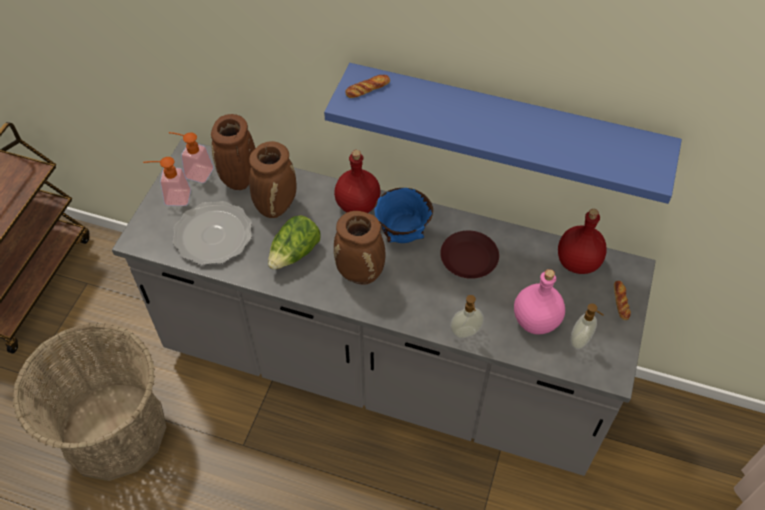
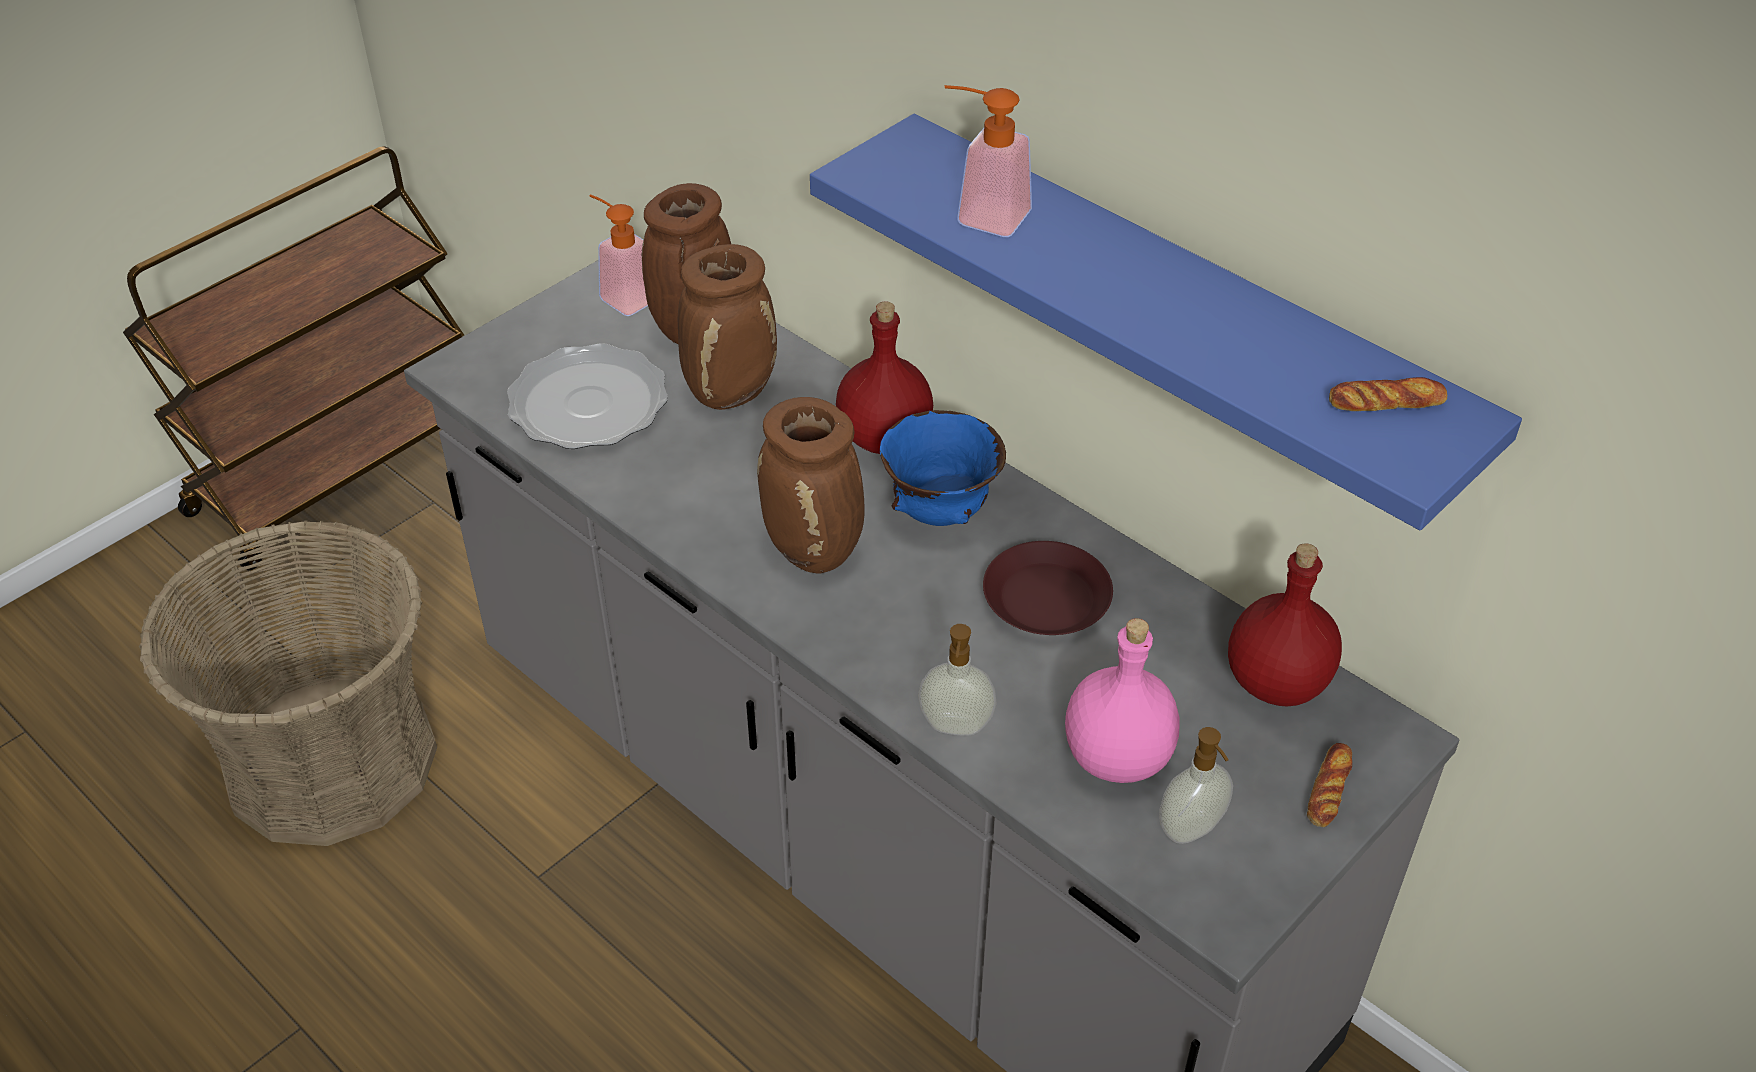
camera: 25 degrees right, 10 degrees down
soap dispenser [143,157,191,206] -> soap dispenser moved to [945,85,1032,237]
lettuce [268,215,321,270] -> none
bread [345,75,390,98] -> bread moved to [1329,377,1447,411]

